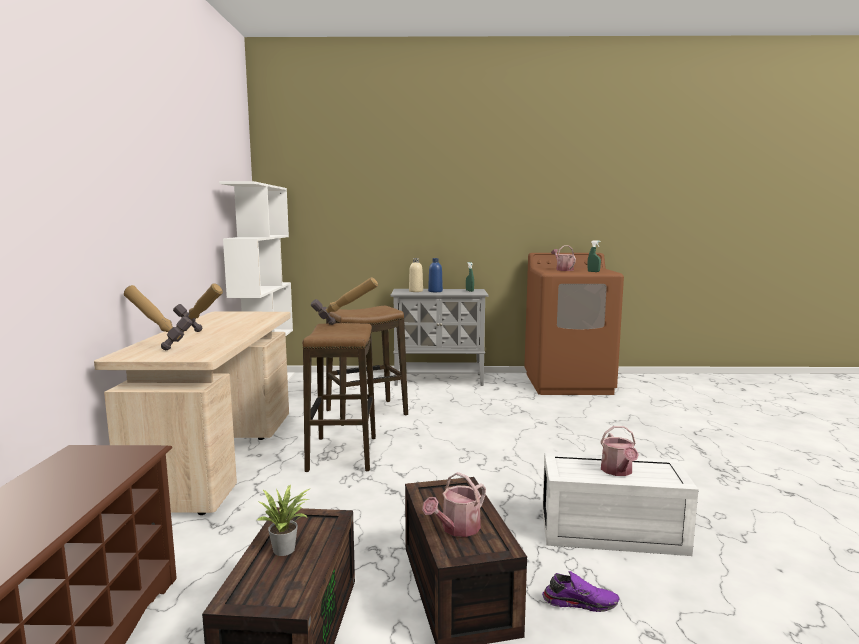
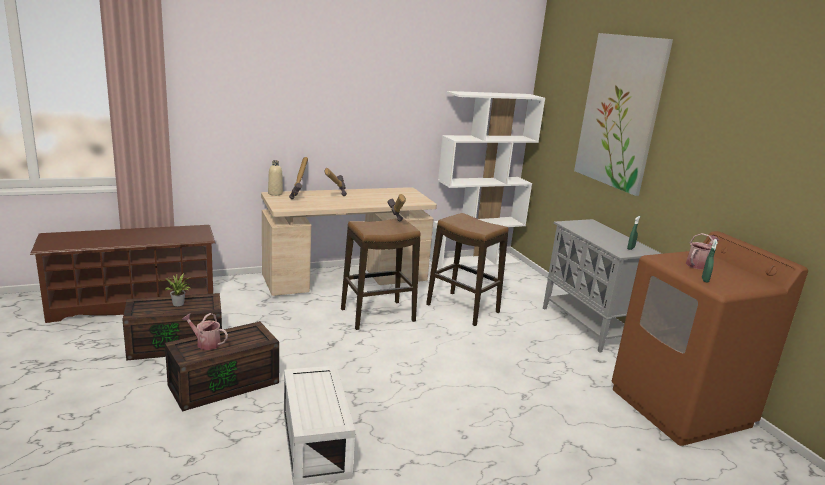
camera: 65 degrees right, 10 degrees up
beige bottle [409,258,423,292] -> beige bottle moved to [268,160,283,196]
blue bottle [428,258,443,292] -> none
purple shoe [542,571,619,612] -> none
watering can [600,426,639,476] -> none
none -> picture [574,33,673,196]

